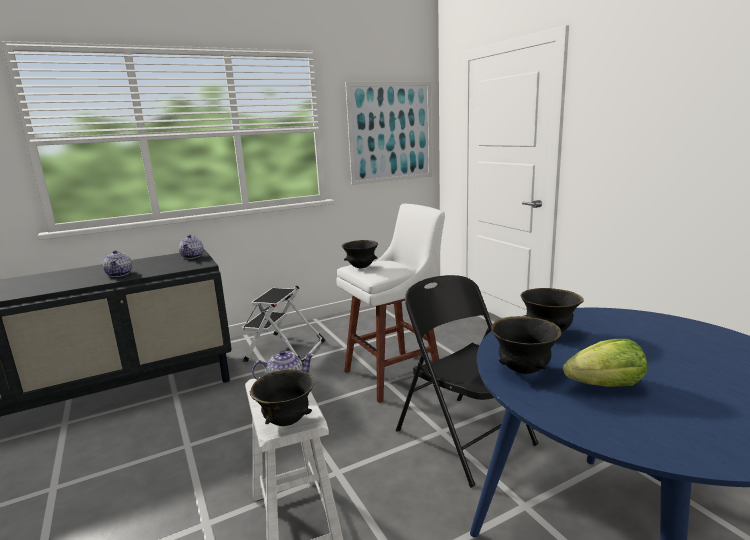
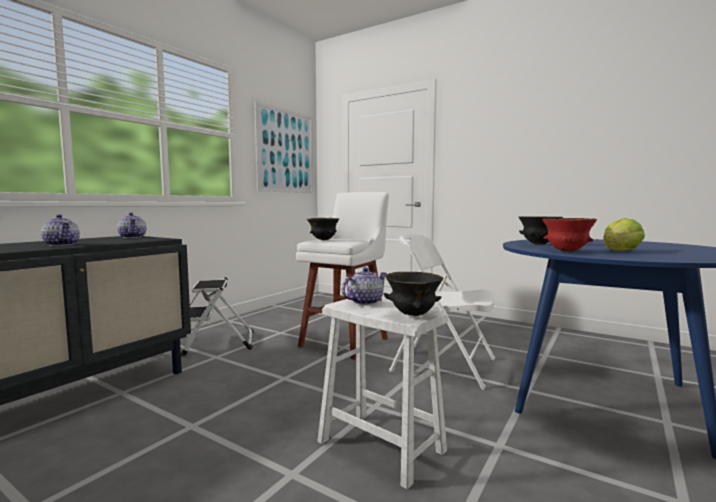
camera: 30 degrees left, 10 degrees down
black chair [396,275,539,488] -> white chair [389,234,495,390]
black bowl [491,316,561,374] -> red bowl [542,218,597,252]

